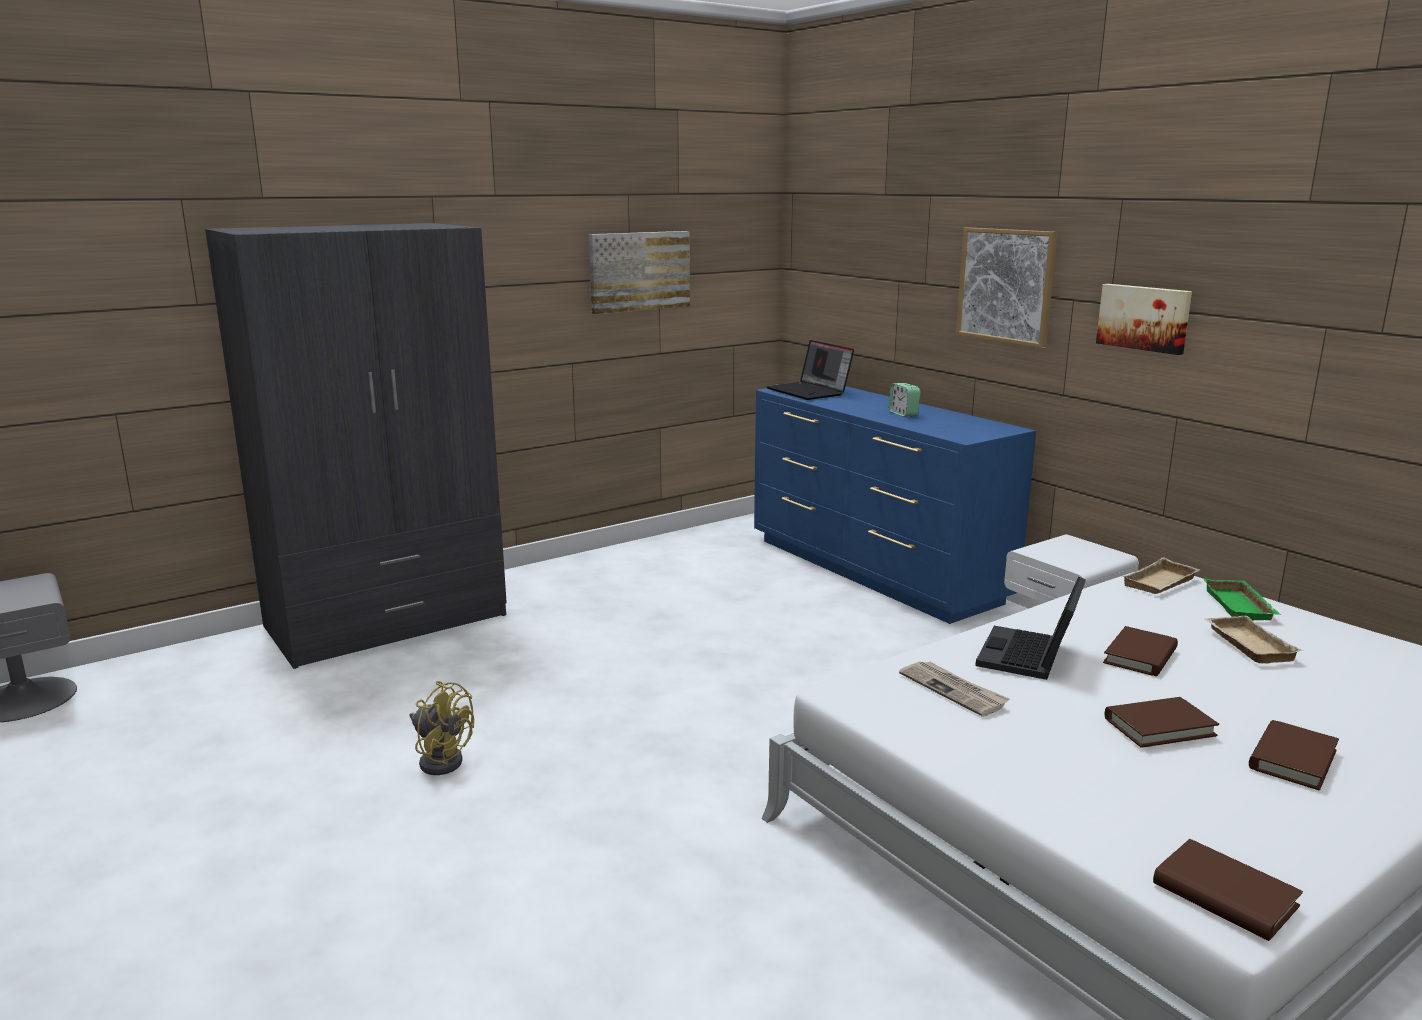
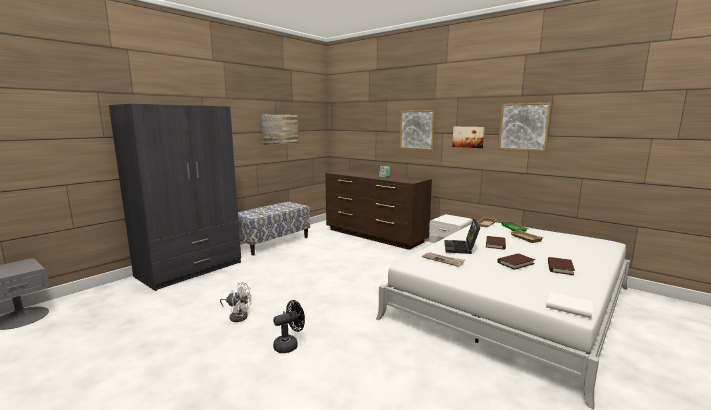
camera: 15 degrees left, 5 degrees down
yellow fan [410,681,474,775] -> white fan [220,282,252,322]
blue dresser [754,386,1036,624] -> brown dresser [325,170,432,250]
laptop [766,340,854,400] -> none
brown book [1153,839,1303,941] -> white book [546,292,593,318]
none -> bench [238,201,310,256]
none -> black fan [273,300,305,353]
none -> picture [498,103,552,151]

